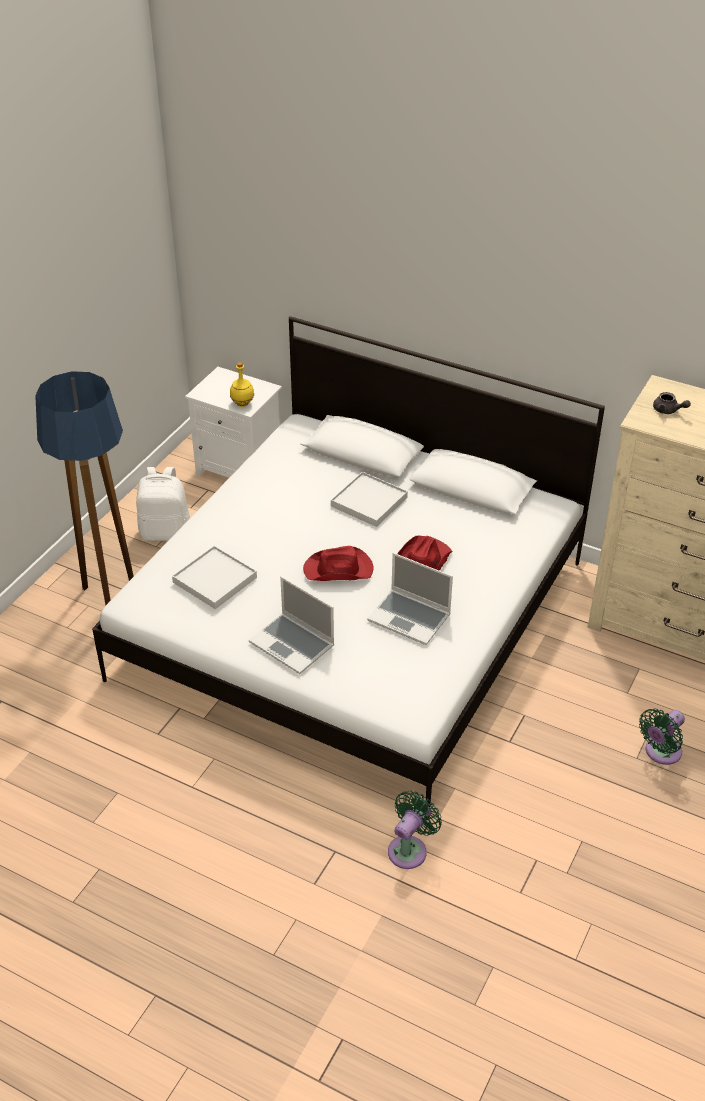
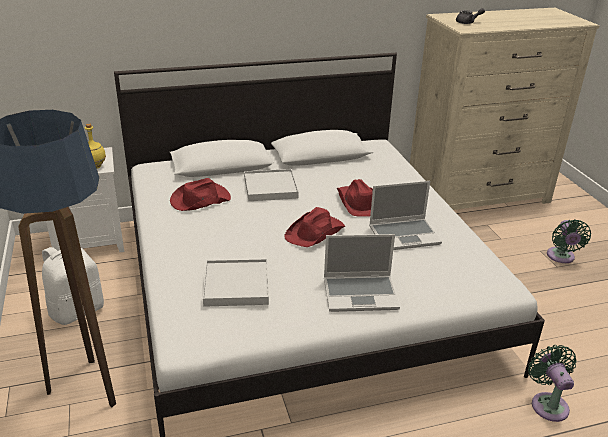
camera: 45 degrees left, 10 degrees down
none -> red hat [170,178,231,211]

